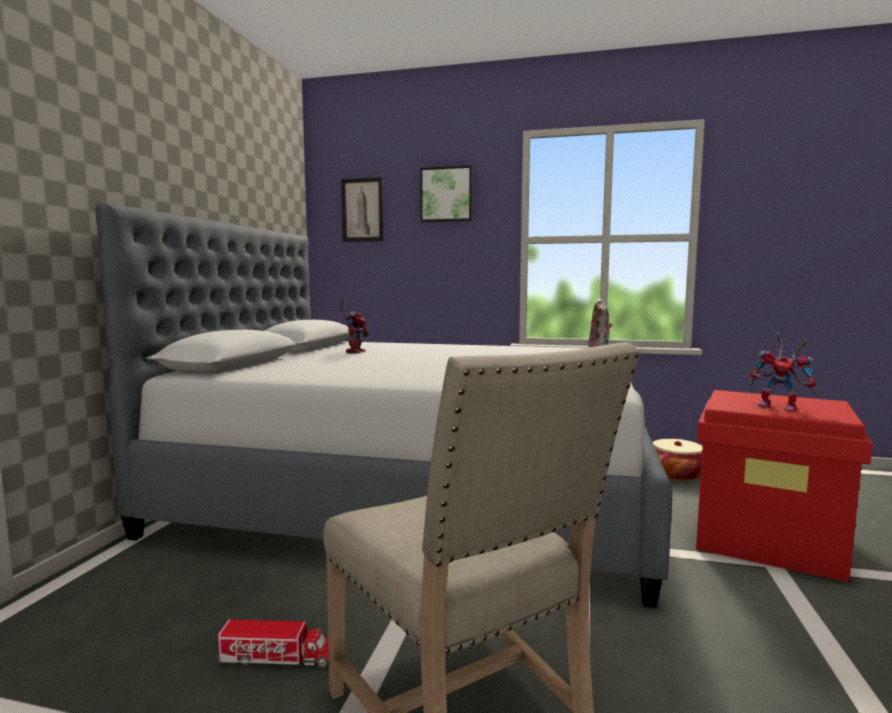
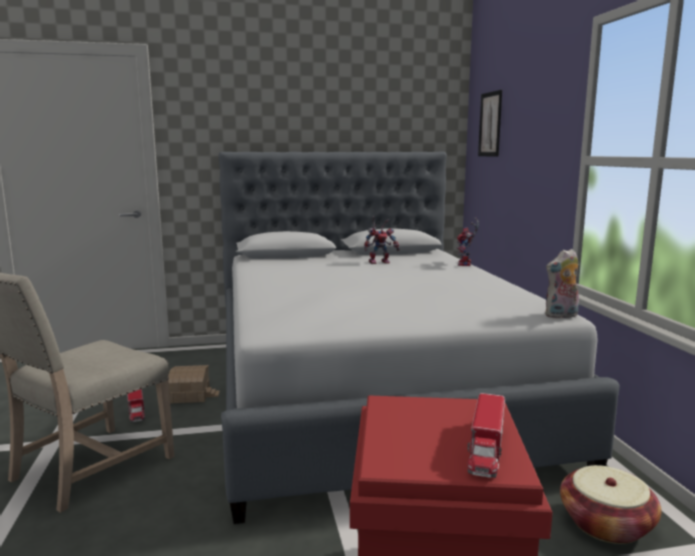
camera: 65 degrees right, 5 degrees up
picture [420,165,473,222] -> none
toy robot [749,333,816,412] -> toy robot moved to [456,217,479,266]
none -> toy house [168,365,220,404]
none -> toy truck [467,393,505,478]

